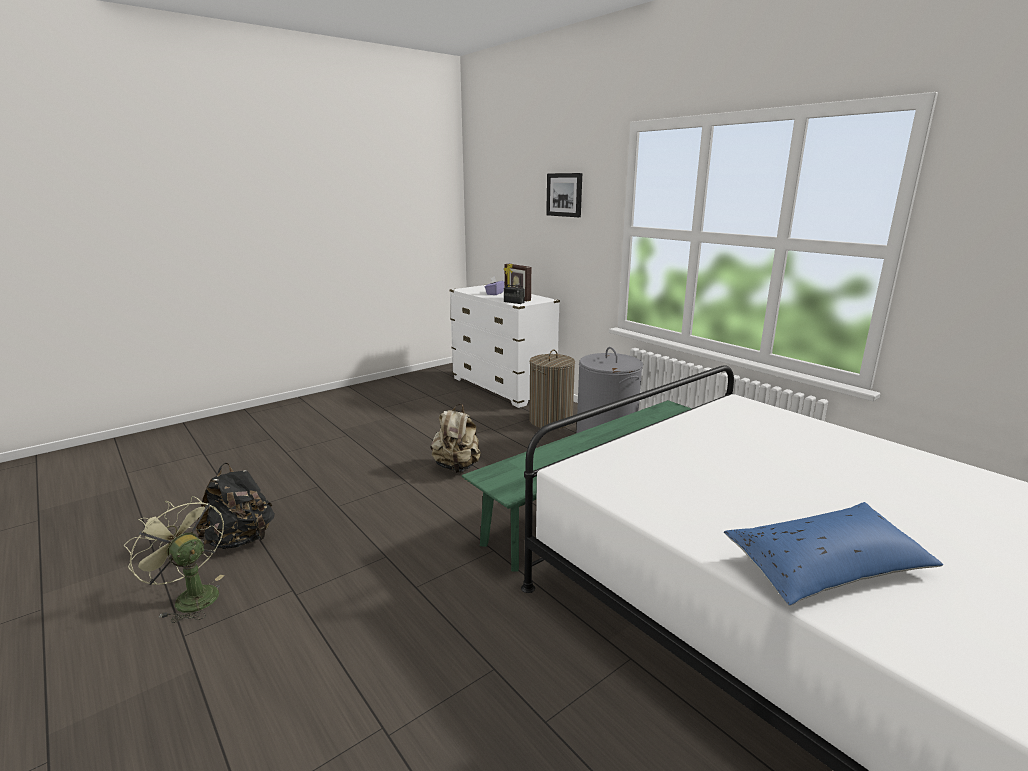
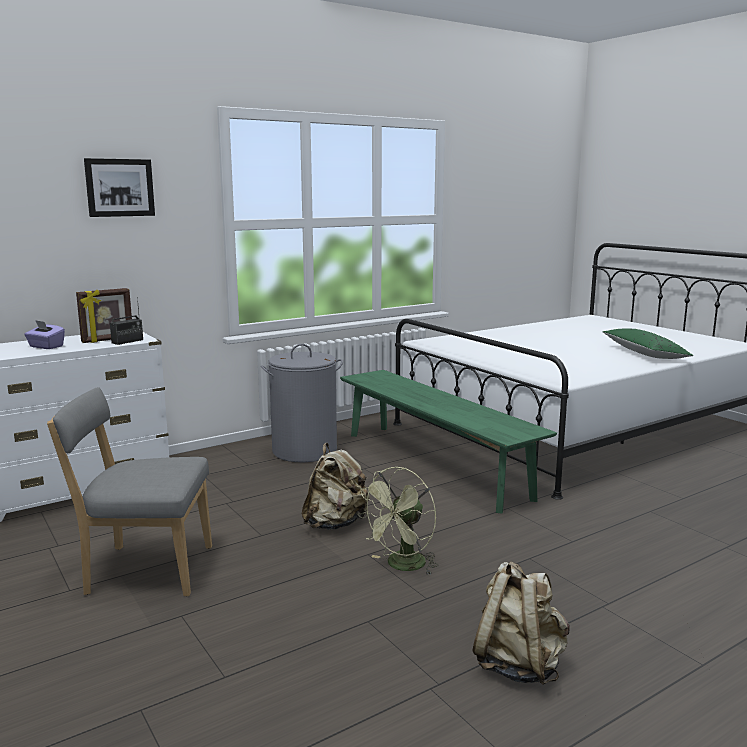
camera: 85 degrees left, 5 degrees down
green fan [124,496,224,623] -> green fan moved to [357,467,439,575]
black backpack [196,463,275,549] -> beige backpack [472,561,570,685]
laundry basket [529,350,575,429] -> none
blue pillow [724,502,943,606] -> green pillow [603,329,693,359]
none -> grey chair [47,387,212,596]

